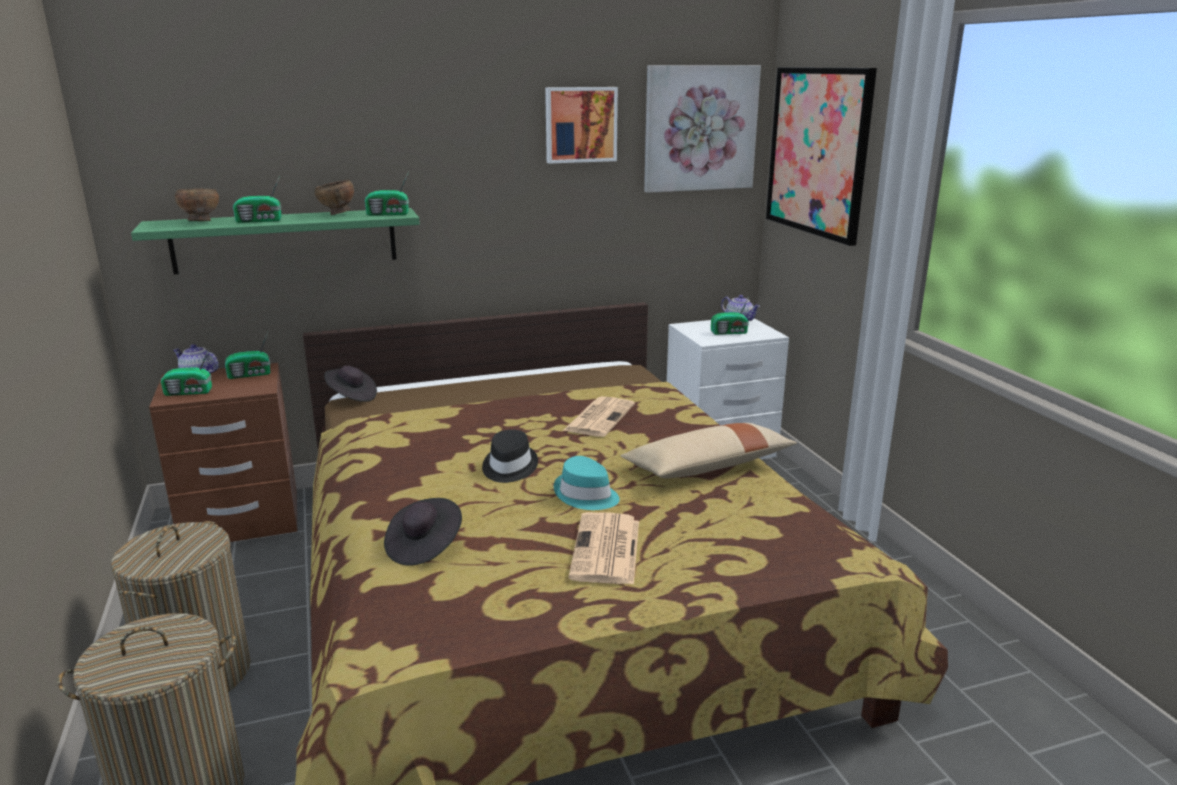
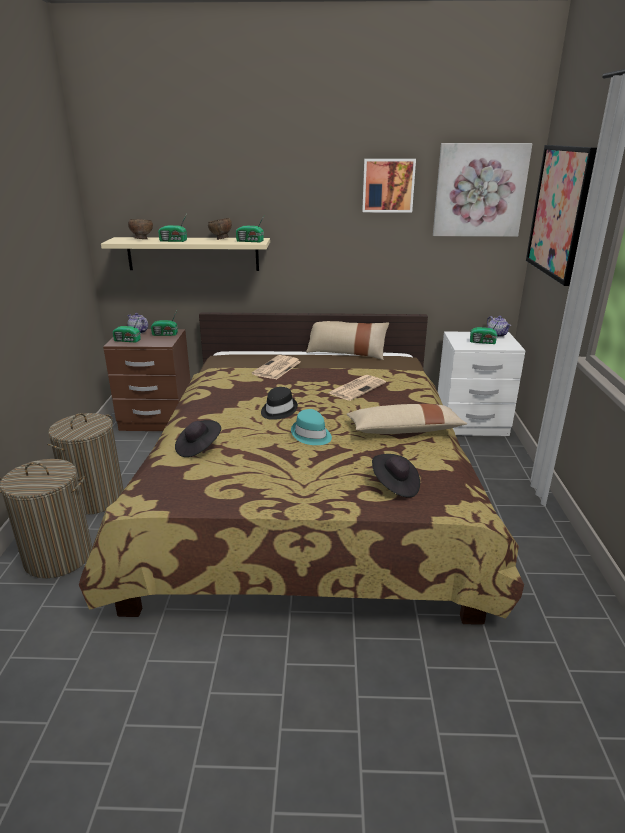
camera: 20 degrees right, 5 degrees up
green shelf [131,208,420,275] -> beige shelf [101,237,270,271]
black hat [324,365,377,402] -> black hat moved to [372,454,420,498]
newspaper [568,512,639,585] -> newspaper moved to [252,355,301,380]
none -> beige pillow [306,321,389,360]

